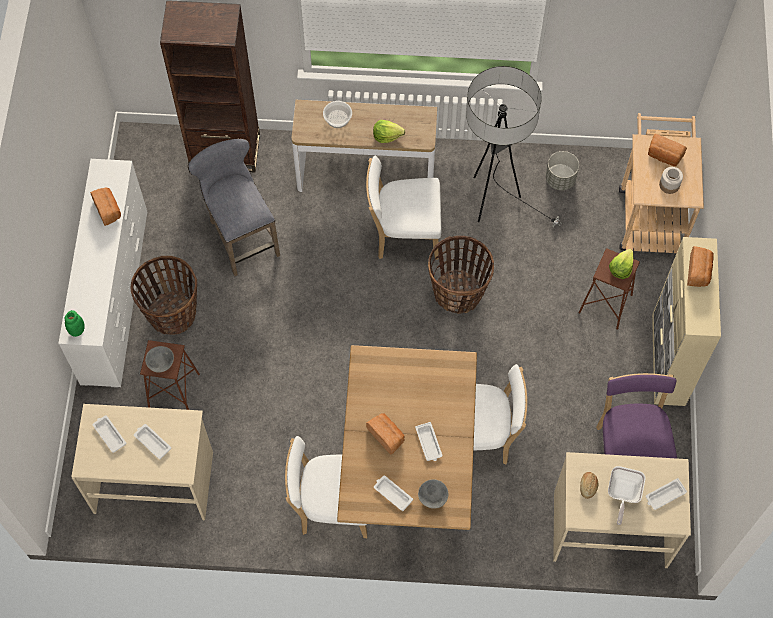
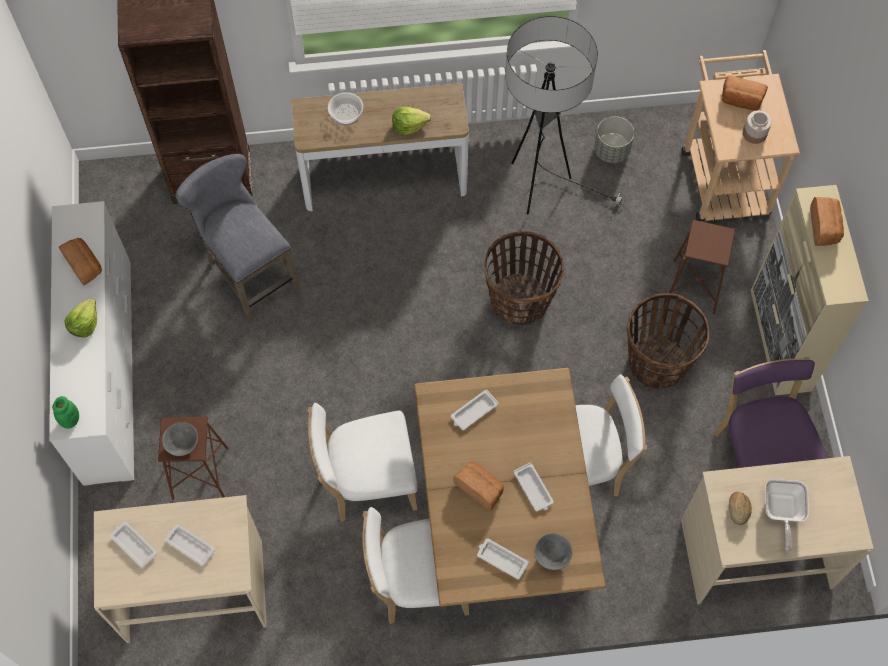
camera: 10 degrees left, 0 degrees up
basket [131,256,197,334] -> basket moved to [627,293,709,390]
white chair [366,155,441,259] -> white chair moved to [307,403,418,522]
lettuce [609,249,633,279] -> lettuce moved to [64,298,97,338]
white tray [646,478,687,510] -> white tray moved to [451,389,498,430]

